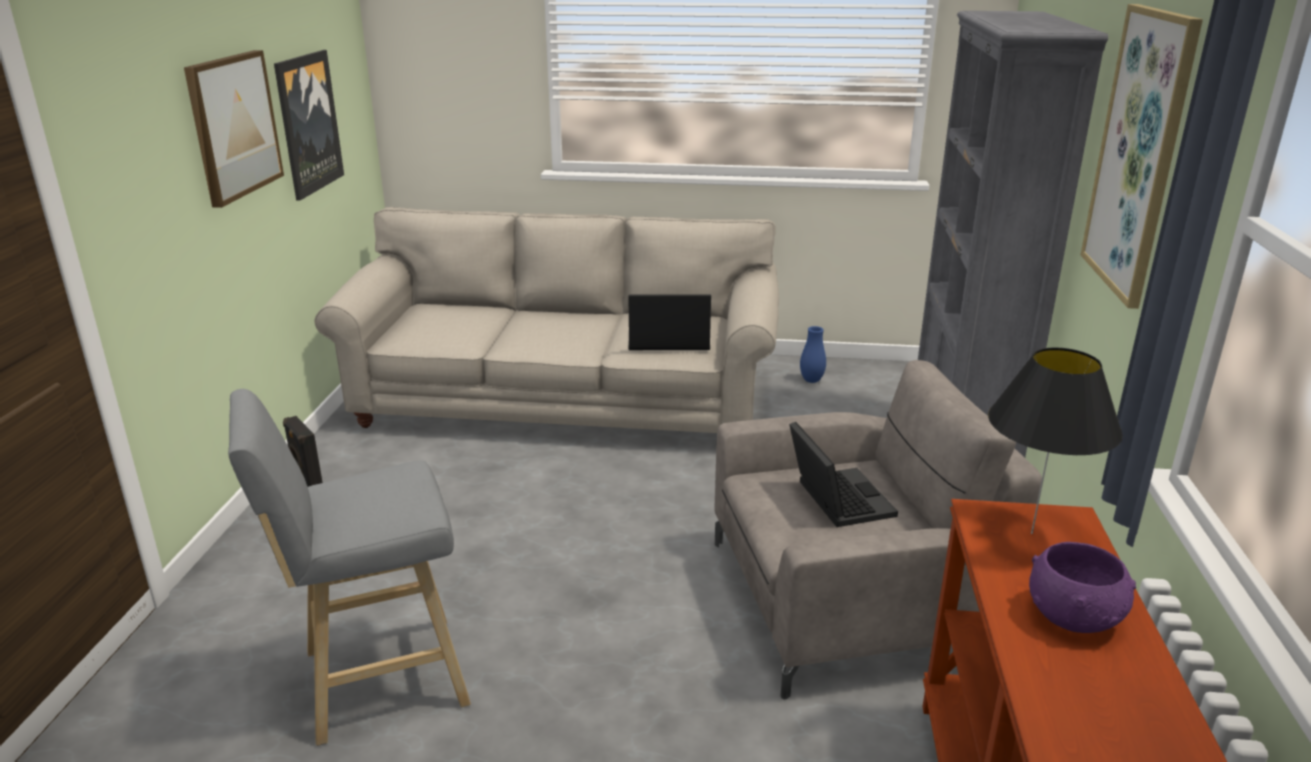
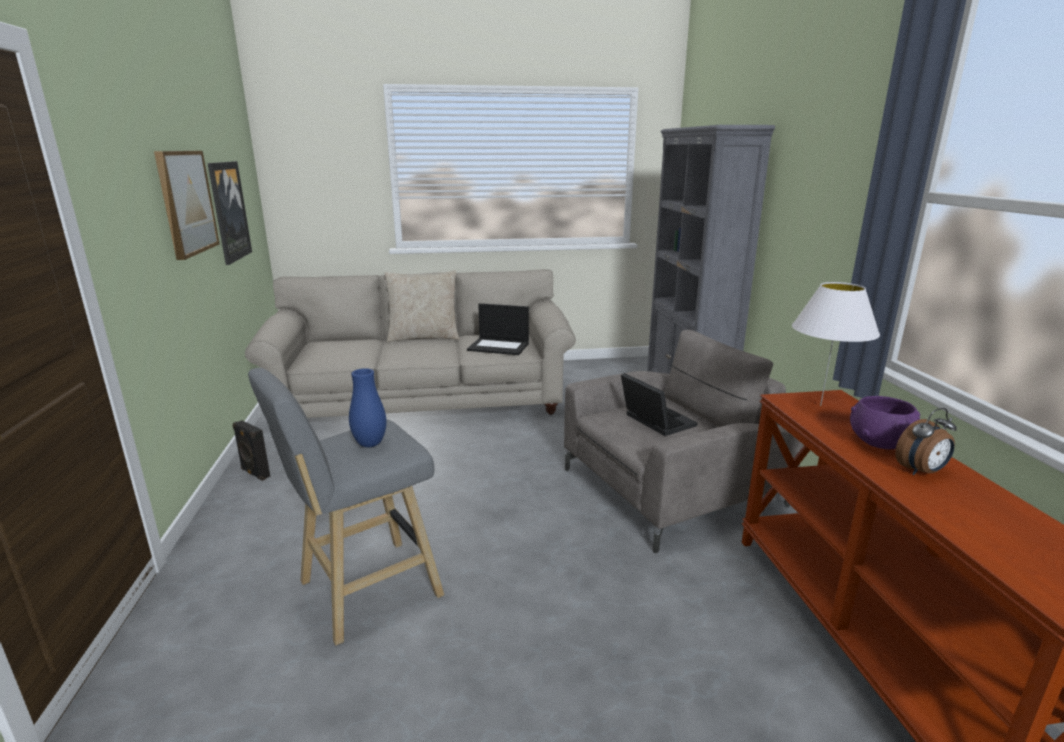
camera: 15 degrees left, 5 degrees down
laptop [628,294,711,350] -> laptop turned 150 degrees counterclockwise [467,303,529,355]
blue vase [800,326,826,383] -> blue vase moved to [349,368,386,447]
black table lamp [988,347,1123,534] -> white table lamp [792,282,880,406]
picture [1080,4,1203,309] -> none
none -> beige pillow [385,270,459,342]
none -> alarm clock [895,408,957,475]

